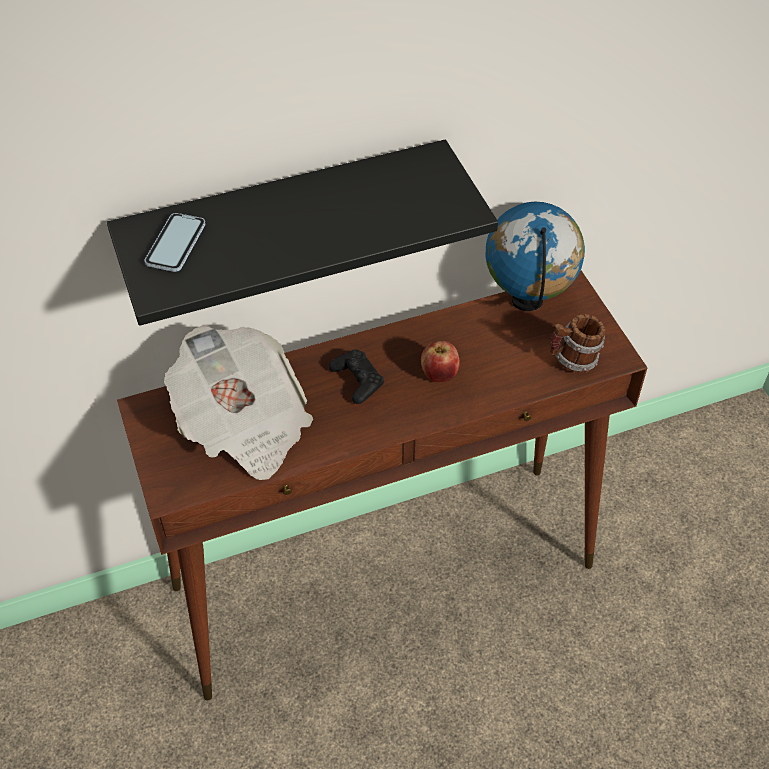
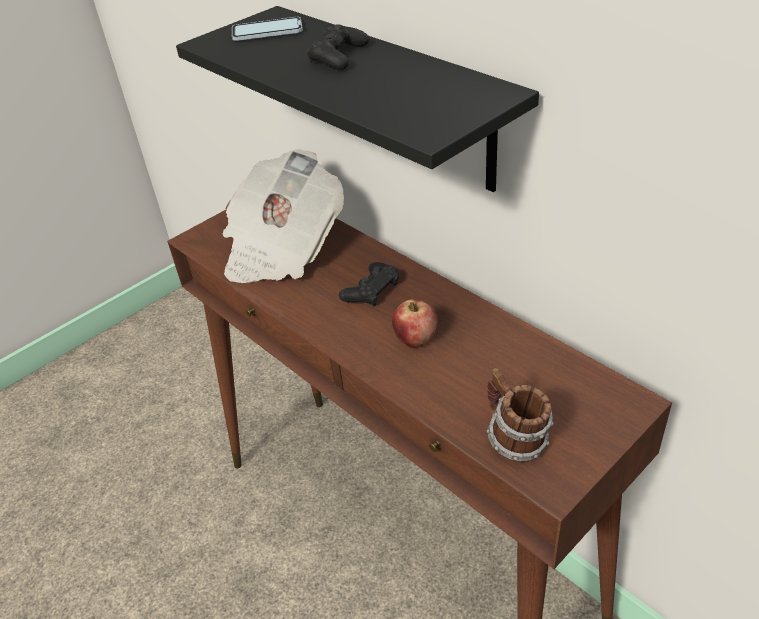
camera: 70 degrees right, 10 degrees down
globe [486,202,585,311] -> none
none -> black game controller [306,24,369,70]

